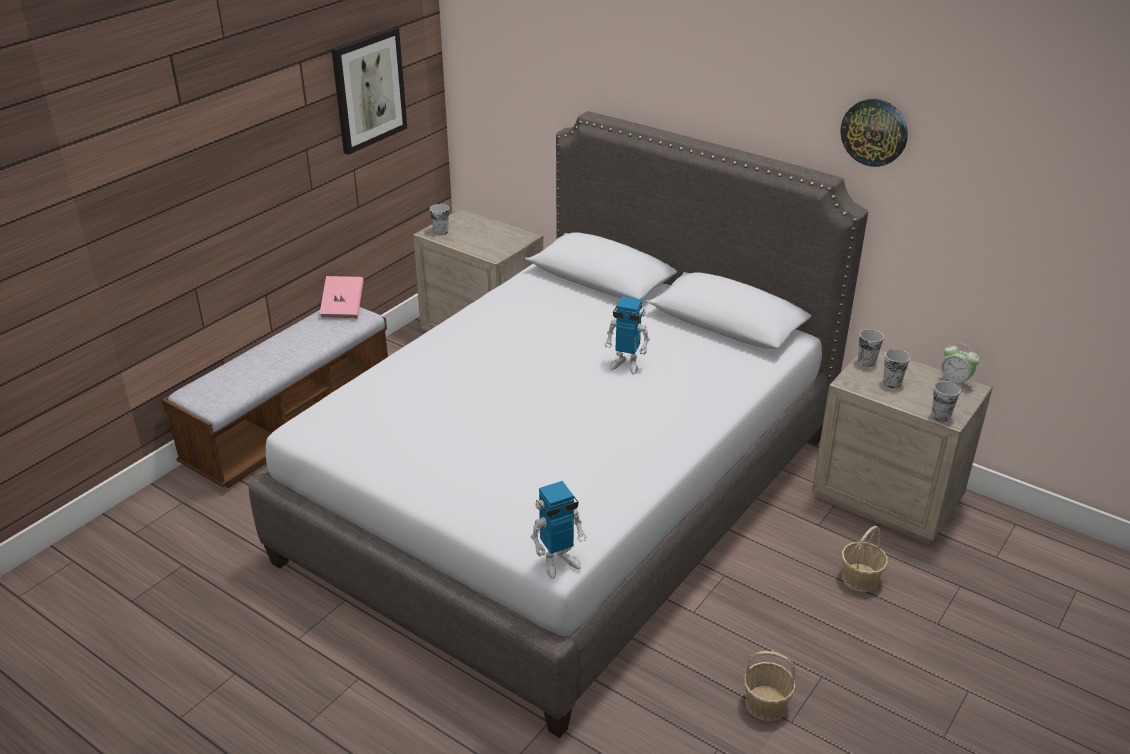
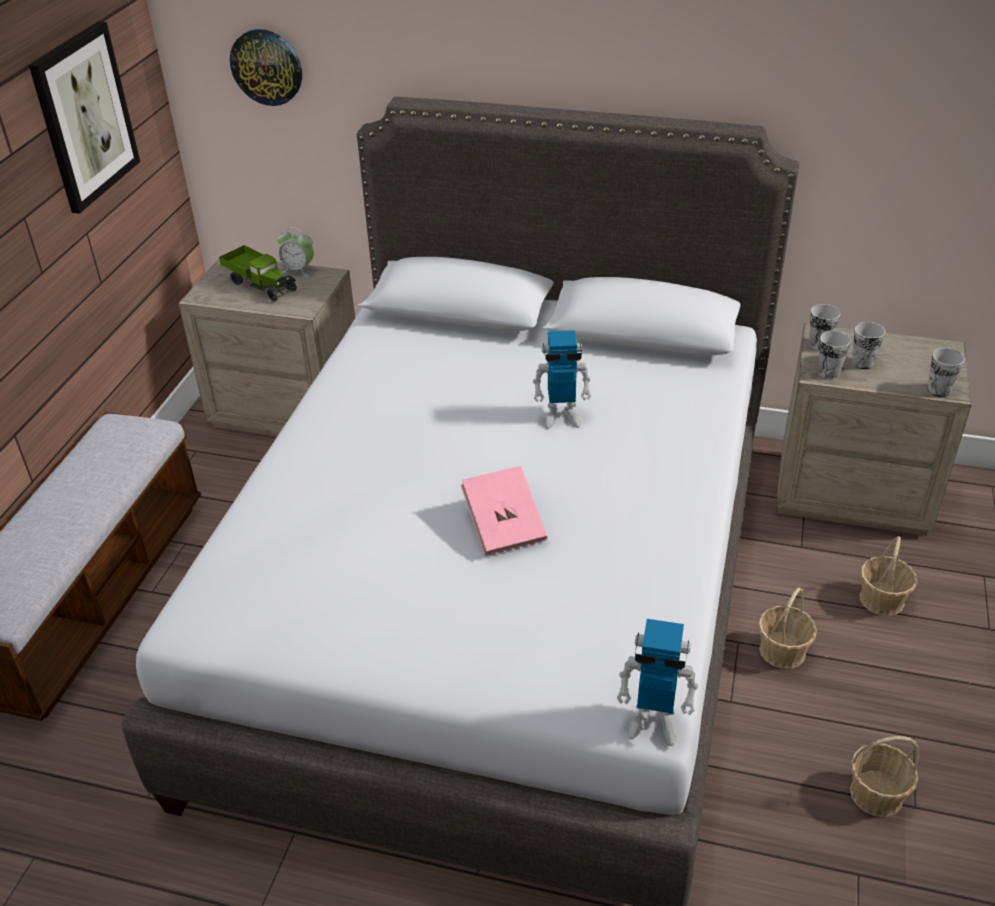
camera: 20 degrees left, 5 degrees up
pink book [320,276,364,319] -> pink book moved to [461,466,547,556]
cup [430,204,449,235] -> cup moved to [818,331,851,378]
toy robot [530,481,587,579] -> toy robot turned 60 degrees clockwise [617,619,698,746]
wall clock [840,99,908,167] -> wall clock moved to [230,29,302,106]
alarm clock [937,343,980,392] -> alarm clock moved to [277,227,314,277]
none -> toy truck [219,245,297,302]
none -> basket [758,587,817,669]

